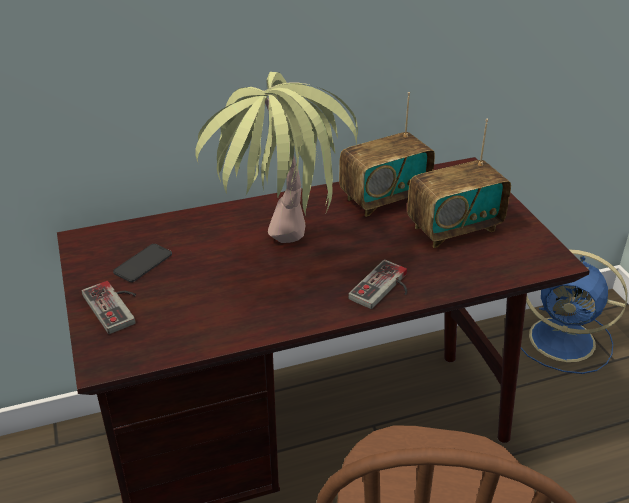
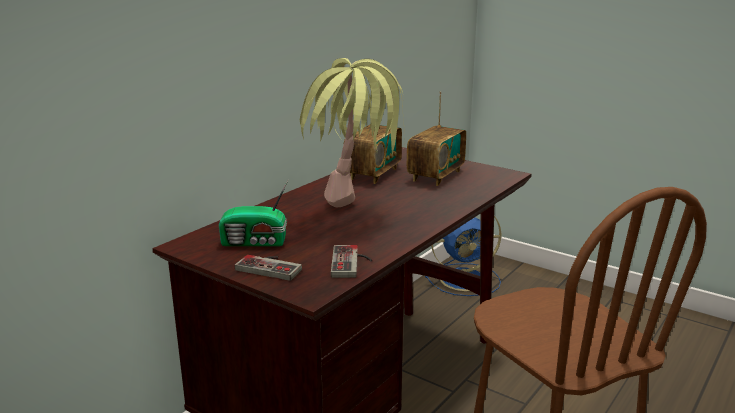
camera: 35 degrees left, 15 degrees down
phone [113,244,172,282] -> radio [219,179,289,246]
game controller [348,259,407,309] -> game controller moved to [331,245,372,278]

